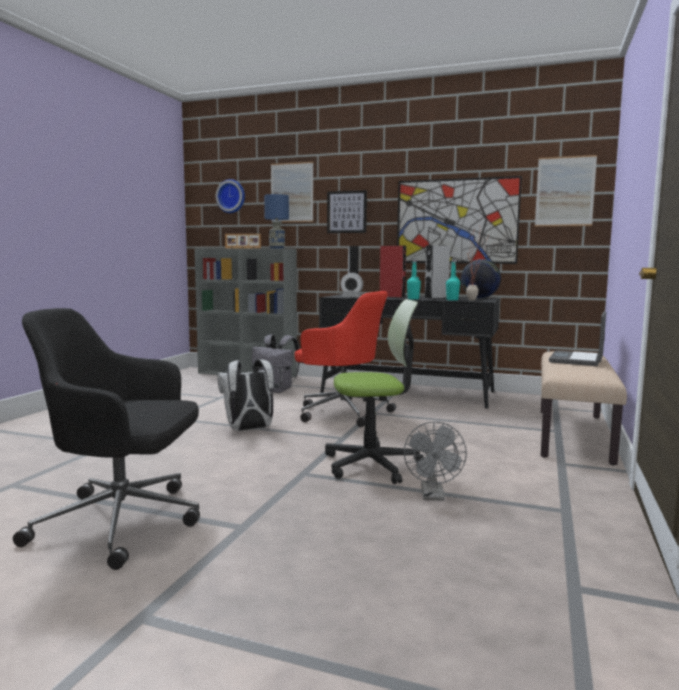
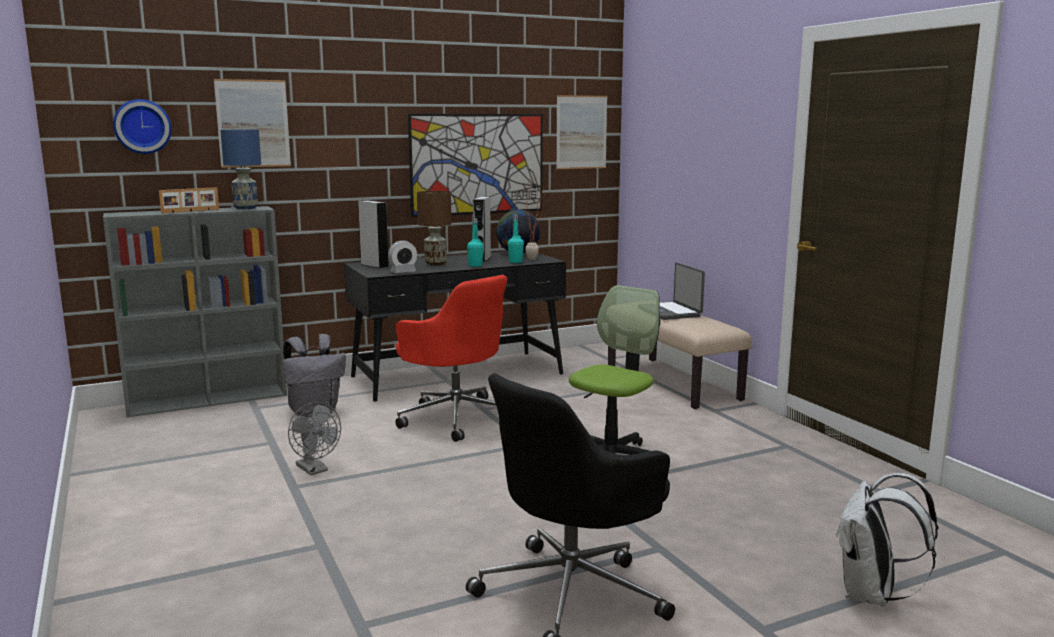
camera: 45 degrees left, 5 degrees up
white backpack [217,359,274,431] -> white backpack moved to [836,473,939,607]
red office chair [295,291,396,427] -> red office chair turned 60 degrees clockwise [395,275,507,442]
picture [327,190,367,233] -> none
red speaker [380,246,406,298] -> brown table lamp [417,191,452,265]
grey fan [404,421,467,501] -> grey fan moved to [288,402,341,475]

